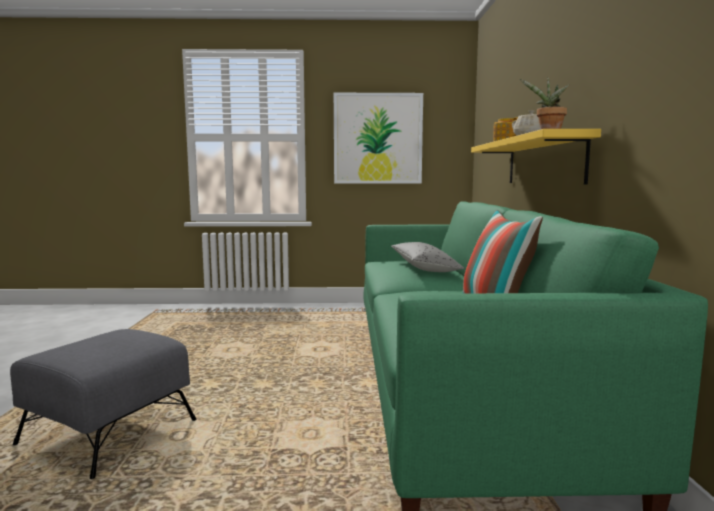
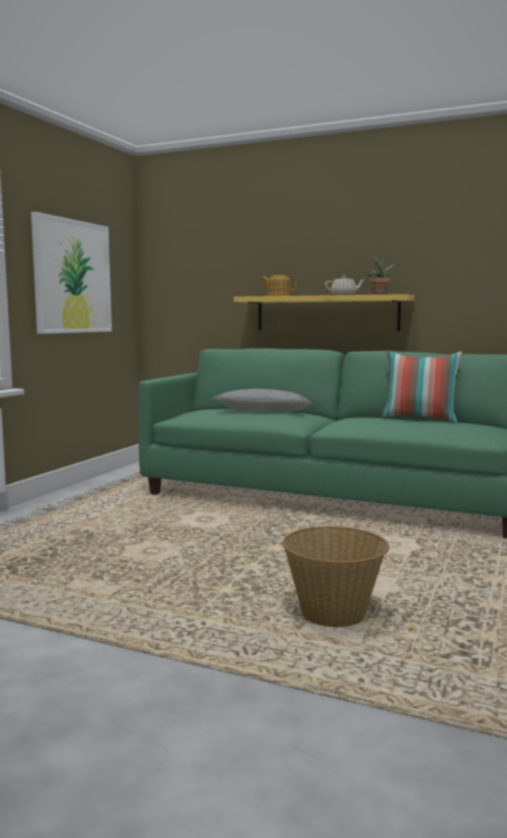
camera: 65 degrees left, 0 degrees up
grey ottoman [10,329,197,479] -> basket [282,526,389,627]

